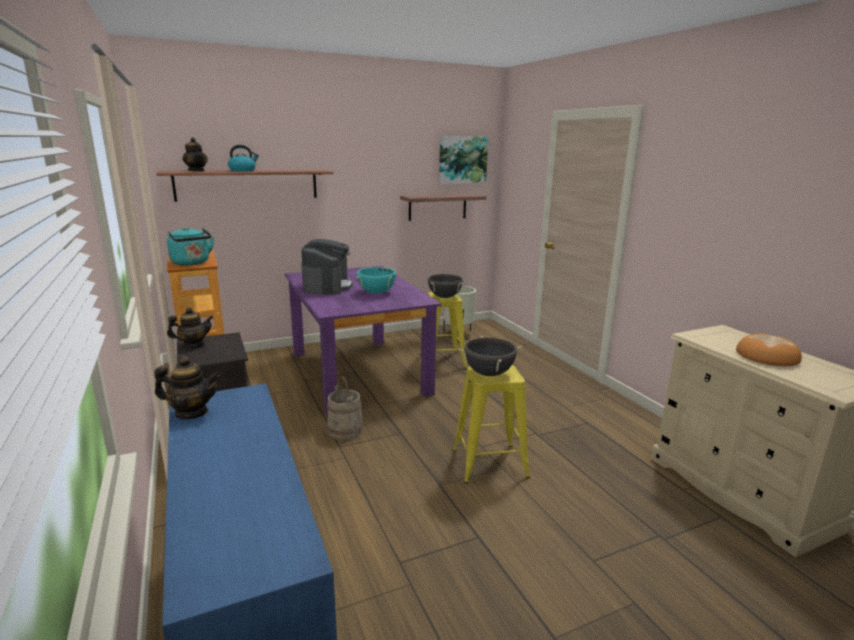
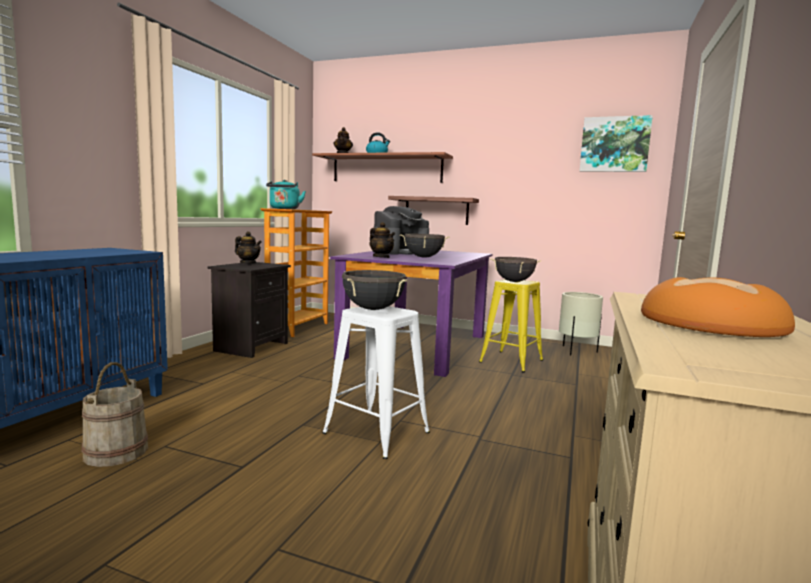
camera: 45 degrees right, 10 degrees down
teapot [154,356,220,419] -> teapot moved to [369,222,395,258]
beige bucket [327,376,363,440] -> beige bucket moved to [82,362,148,467]
turquoise cooking pot [357,267,396,294] -> black cooking pot [400,234,450,258]
shelf [400,194,486,221] -> shelf moved to [388,196,479,225]
yellow stool [452,365,530,484] -> white stool [322,306,430,459]

